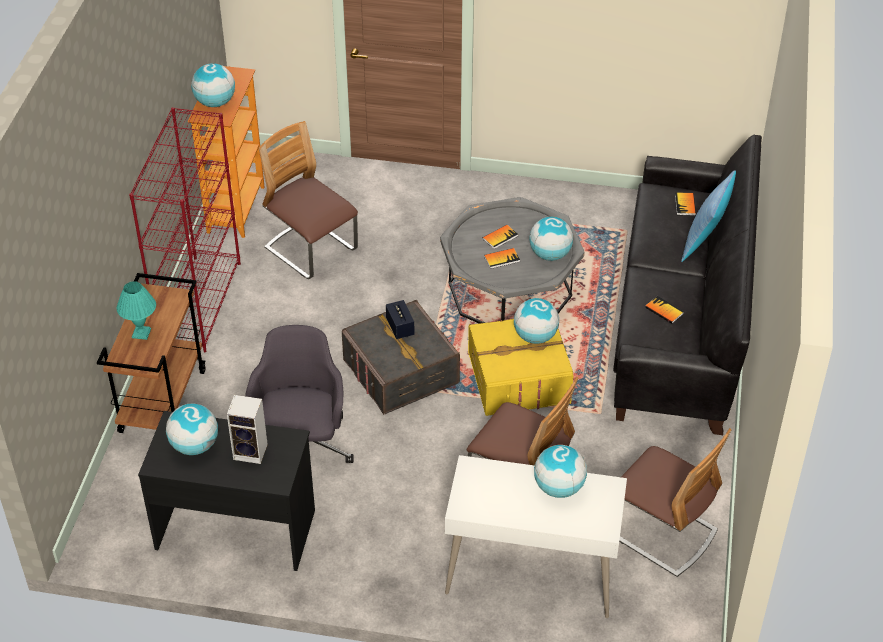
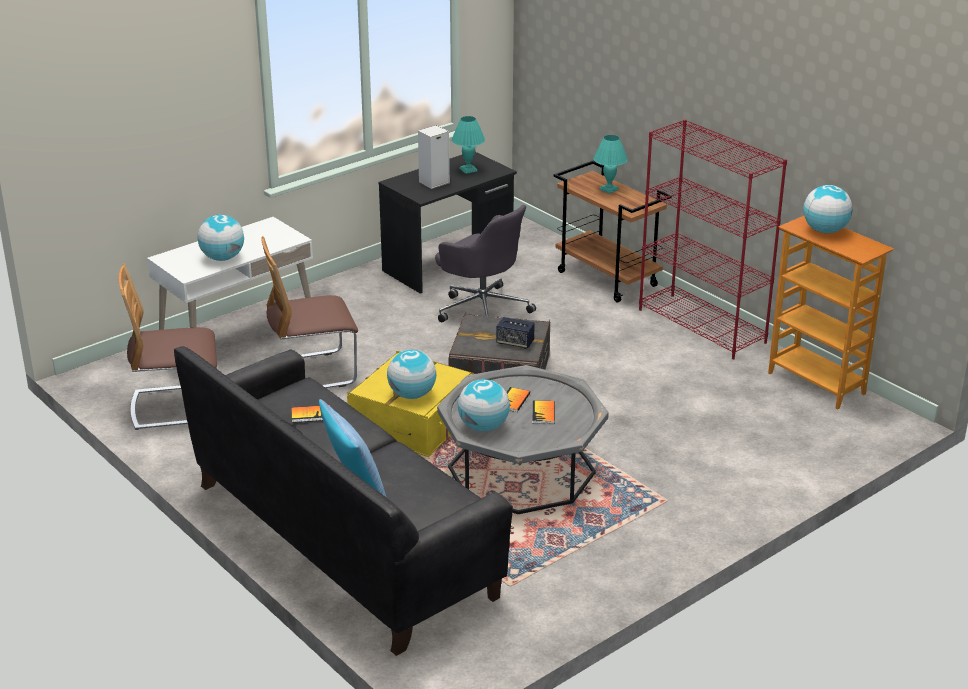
camera: 130 degrees right, 15 degrees down
globe [166,403,218,455] -> turquoise table lamp [452,116,485,174]
chair [259,121,358,279] -> none
book [675,192,696,216] -> none

